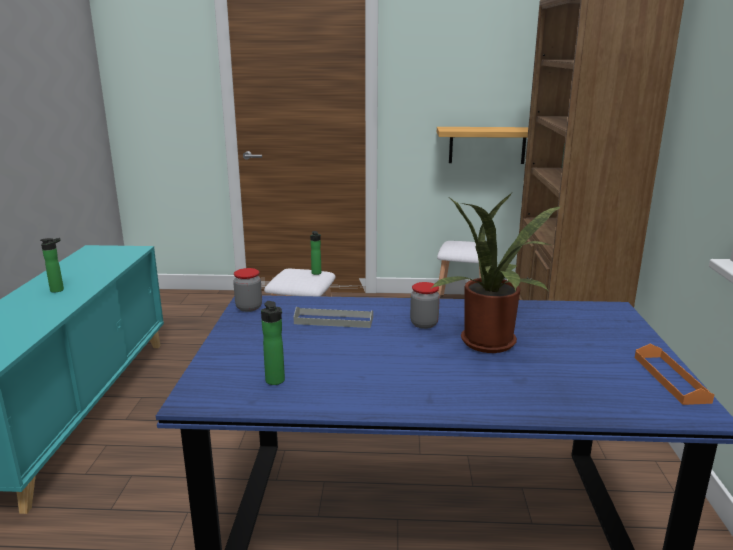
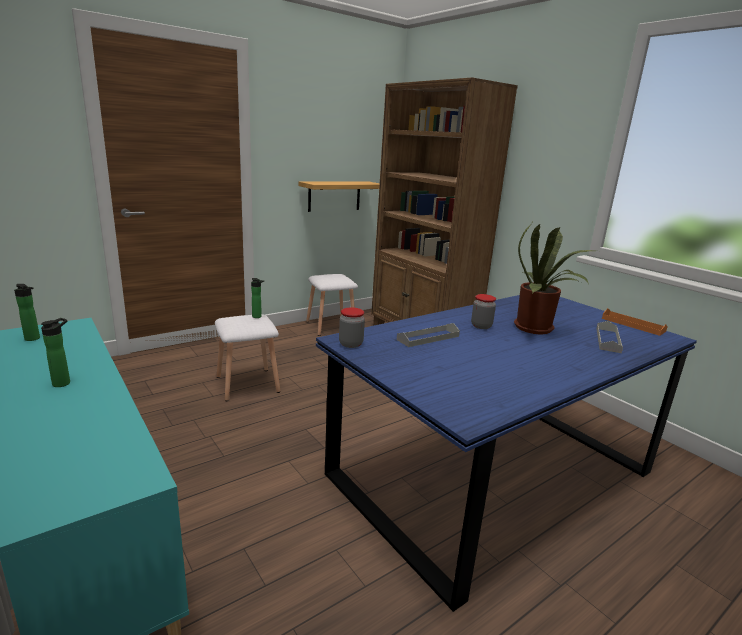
camera: 40 degrees left, 0 degrees up
bottle [261,301,285,385] -> bottle moved to [14,284,40,341]
none -> grey tray [596,321,623,353]

